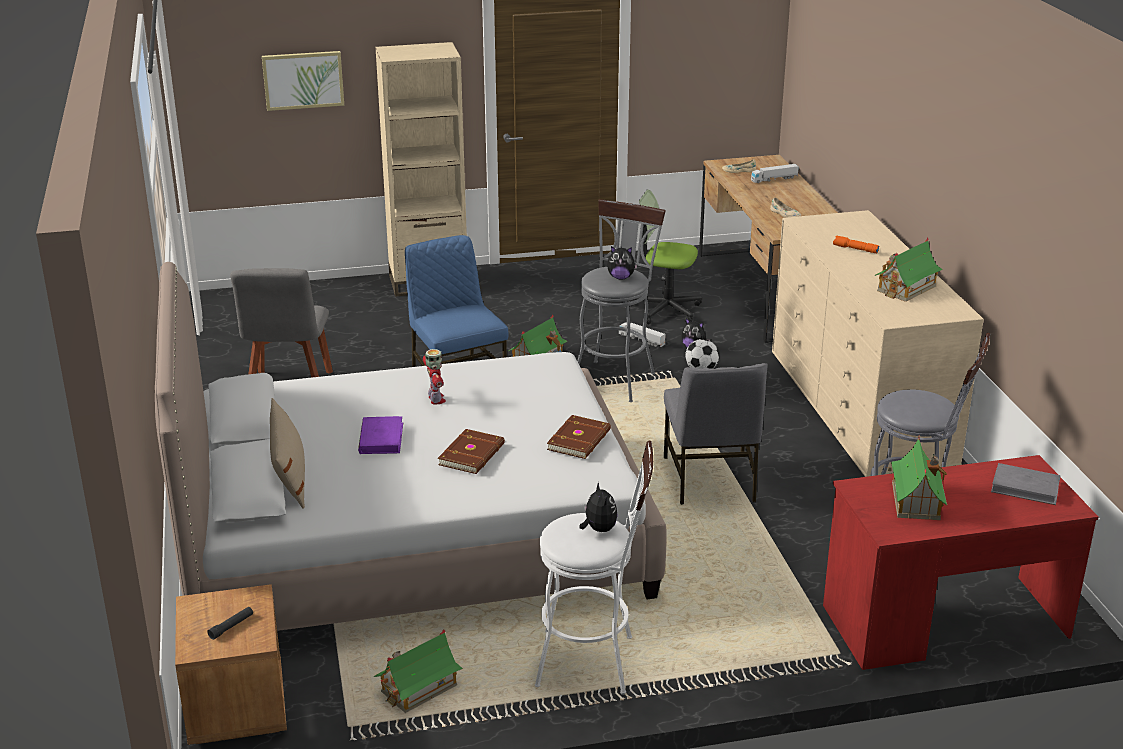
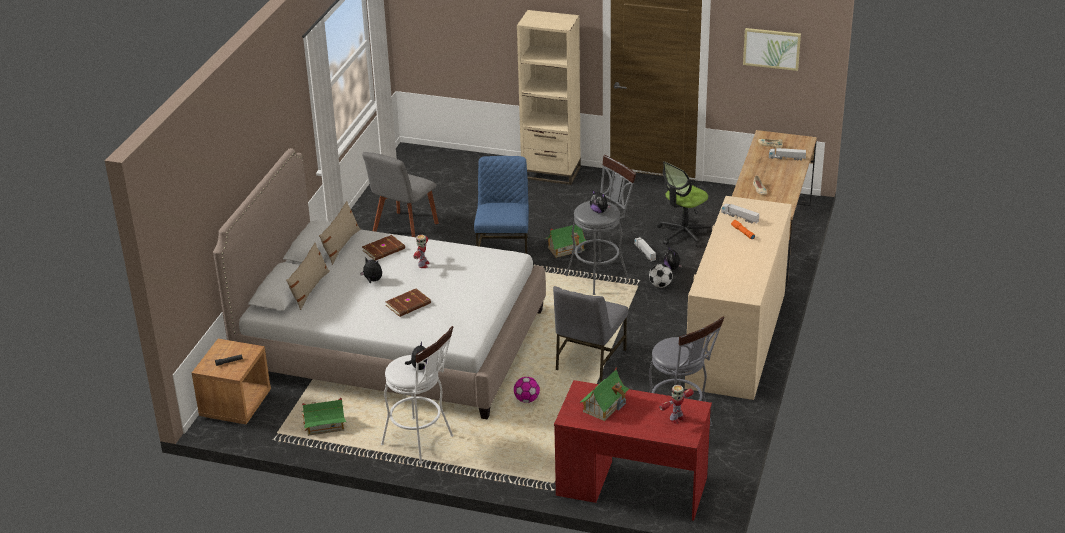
camera: 30 degrees right, 5 degrees up
picture [262,51,344,111] -> picture moved to [743,28,801,71]
purple book [358,416,403,454] -> plush toy [360,258,382,283]
brown book [547,415,611,459] -> brown book moved to [362,235,405,261]
office chair [628,189,702,325] -> office chair turned 90 degrees counterclockwise [657,161,712,248]
toy house [875,237,943,302] -> none
grey book [991,463,1061,505] -> toy robot [659,385,694,424]
none -> beige pillow [319,201,360,265]
none -> football [514,377,540,403]
none -> toy truck [721,204,759,224]

